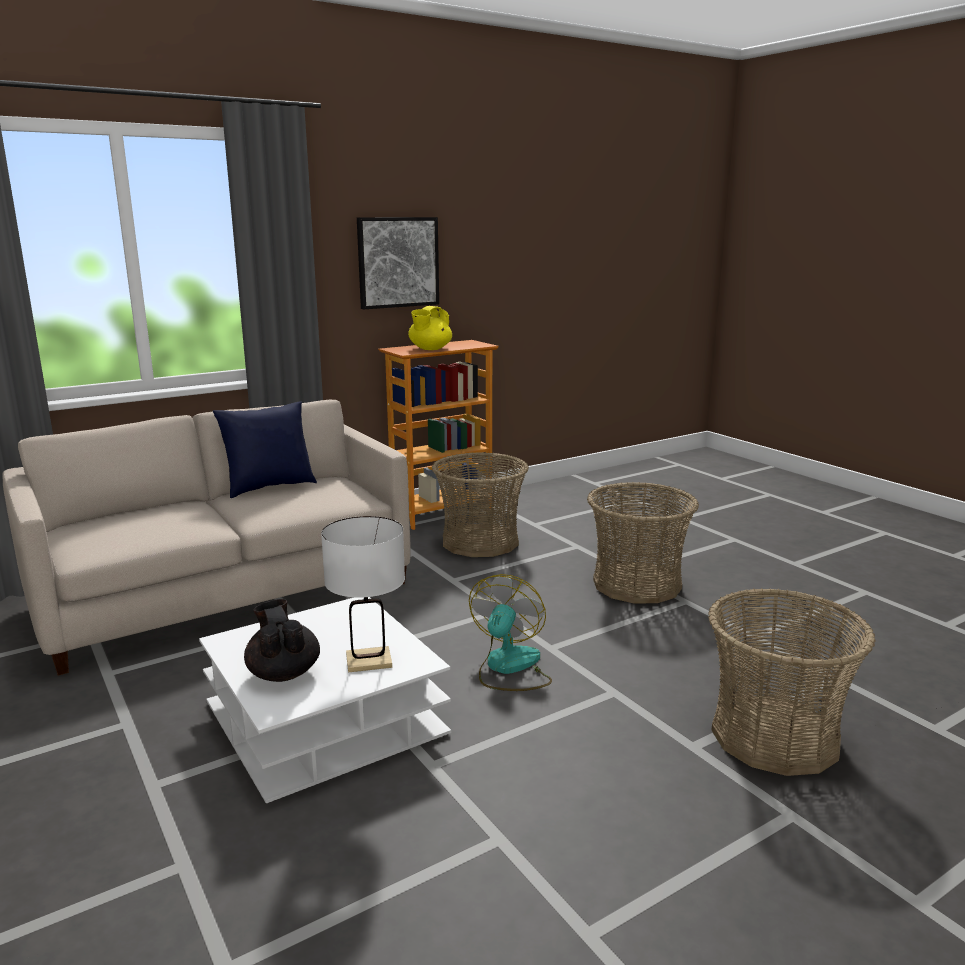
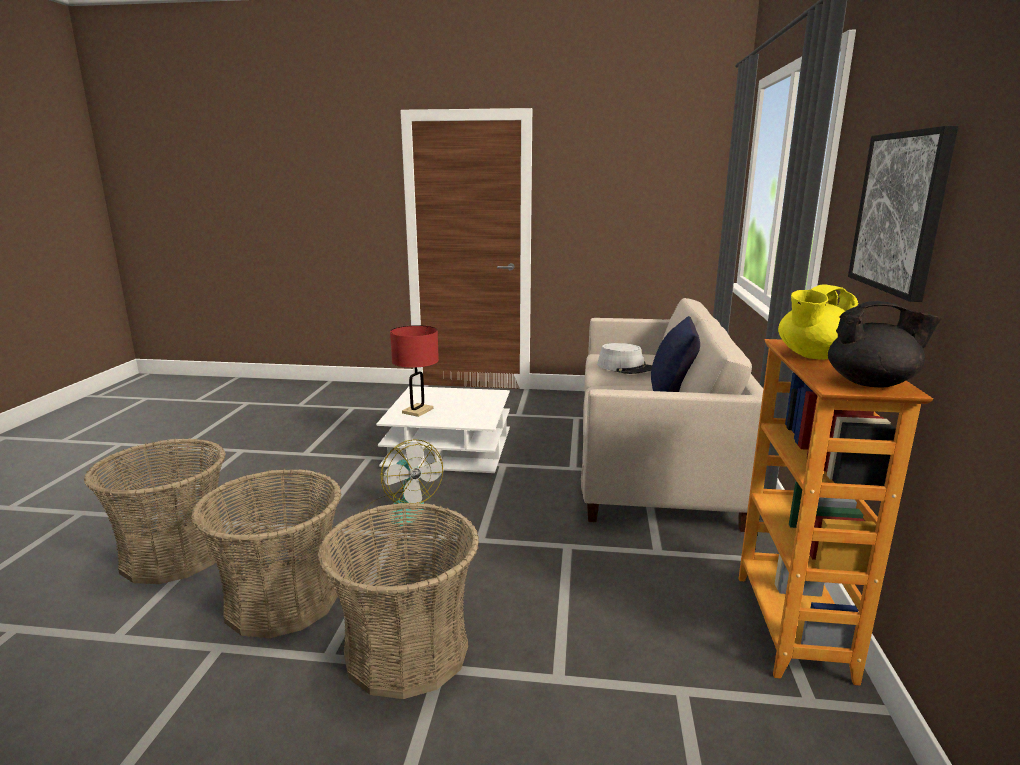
camera: 130 degrees right, 0 degrees up
black teapot [244,599,320,682] -> black teapot moved to [828,301,942,388]
white table lamp [321,516,405,673] -> red table lamp [390,325,439,417]
yellow teapot [408,306,452,350] -> yellow teapot turned 105 degrees counterclockwise [778,284,859,360]
basket [432,452,529,557] -> basket moved to [191,469,341,638]
none -> grey hat [597,343,652,374]

